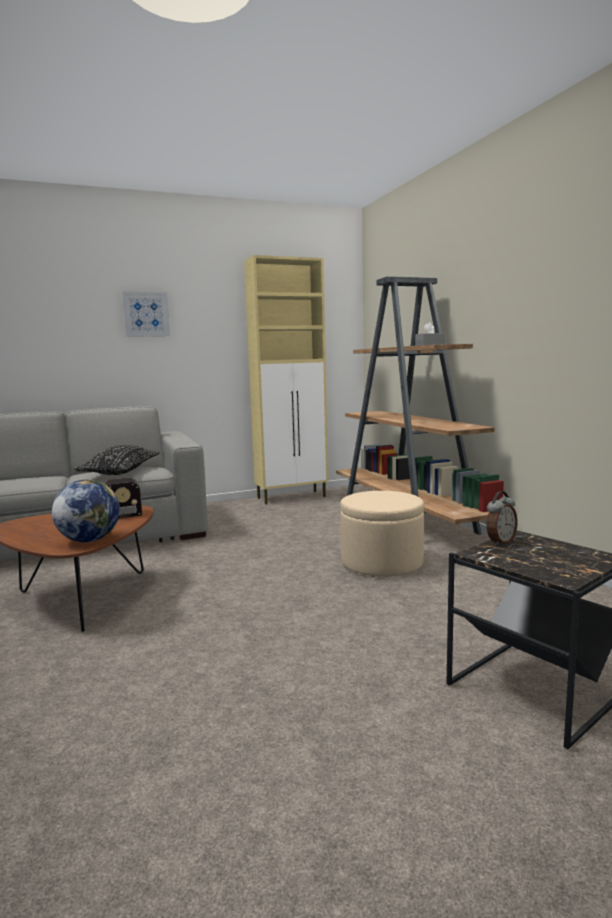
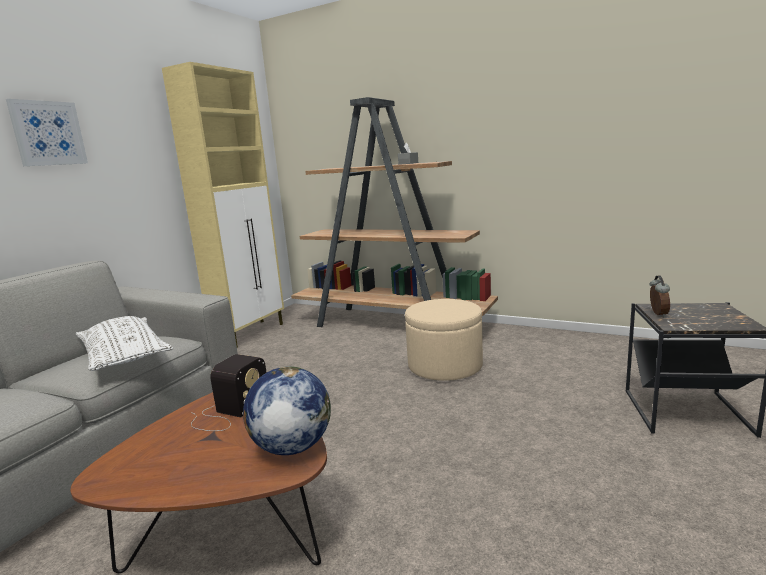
camera: 40 degrees left, 5 degrees up
black pillow [75,445,159,475] -> white pillow [76,316,173,371]

